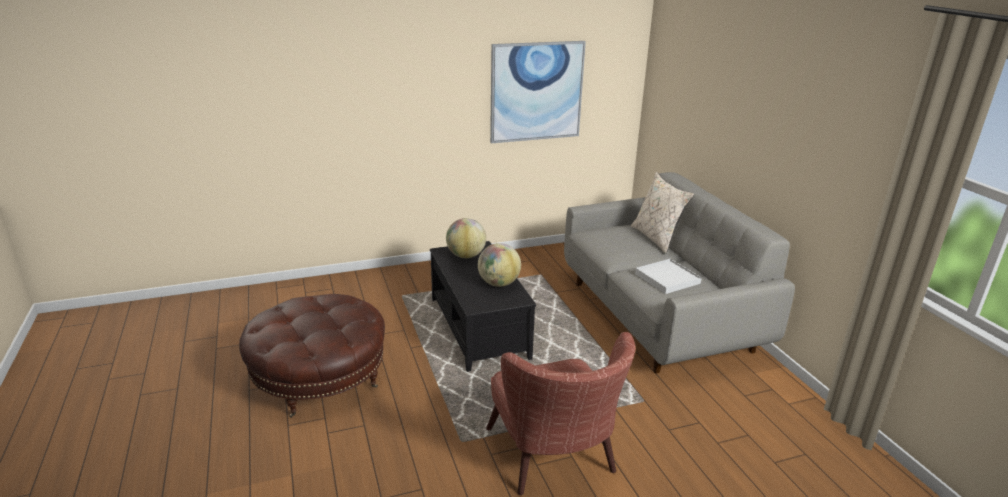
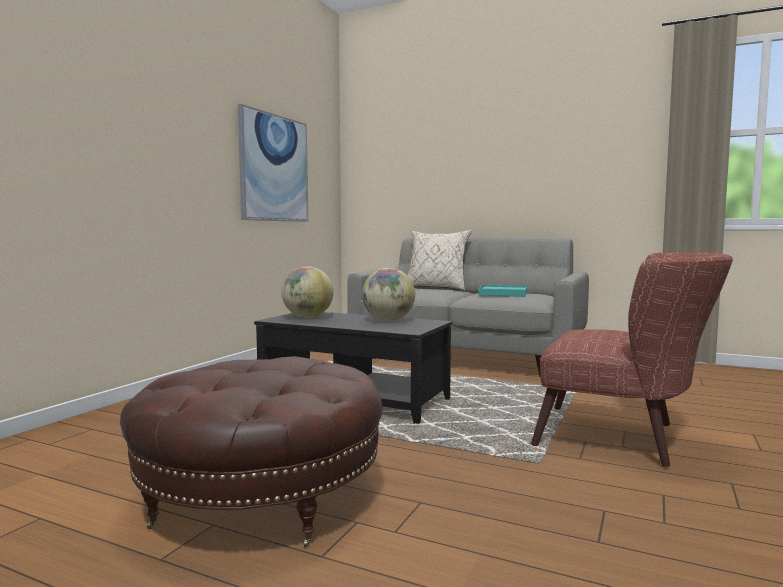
camera: 45 degrees left, 20 degrees down
white tray [635,259,702,294] -> turquoise tray [478,284,527,297]

